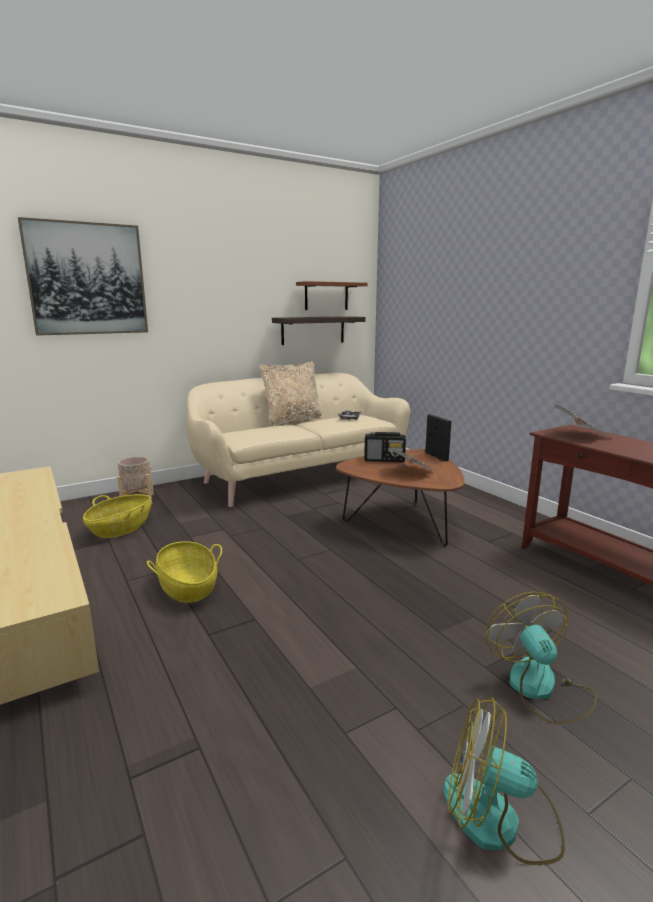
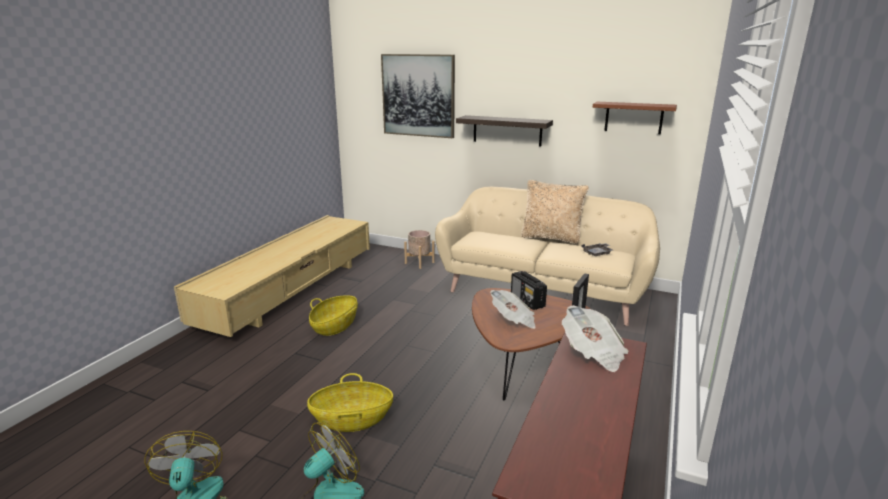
camera: 55 degrees right, 5 degrees up
basket [83,494,151,538] -> basket moved to [307,373,393,432]
shelf [272,316,365,345] -> shelf moved to [456,115,553,147]

